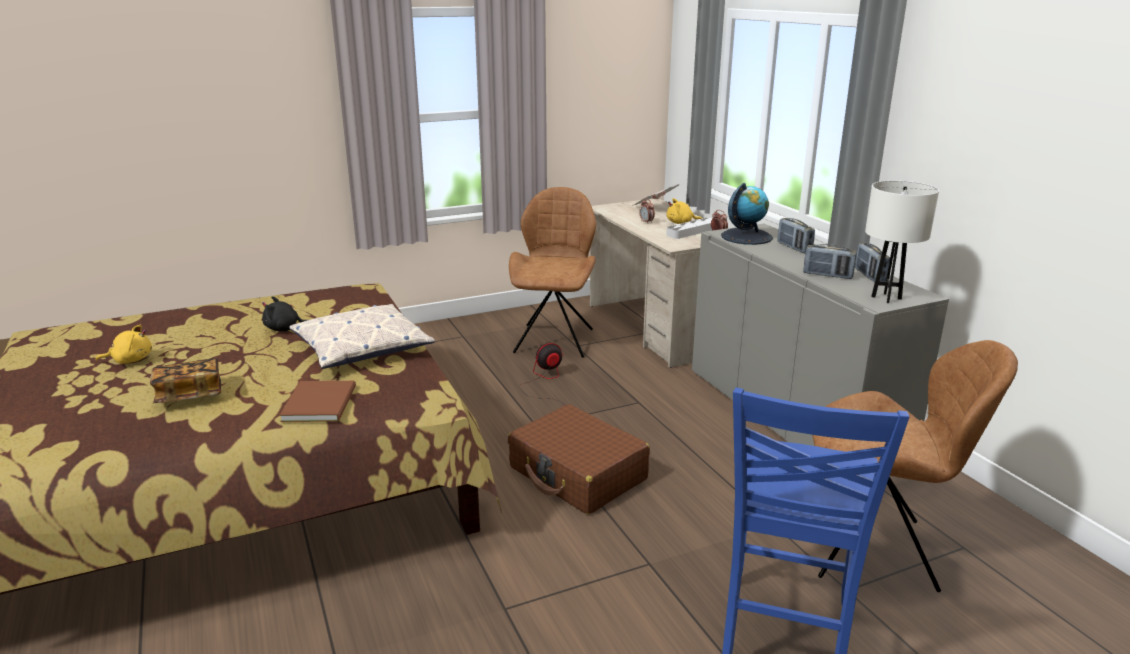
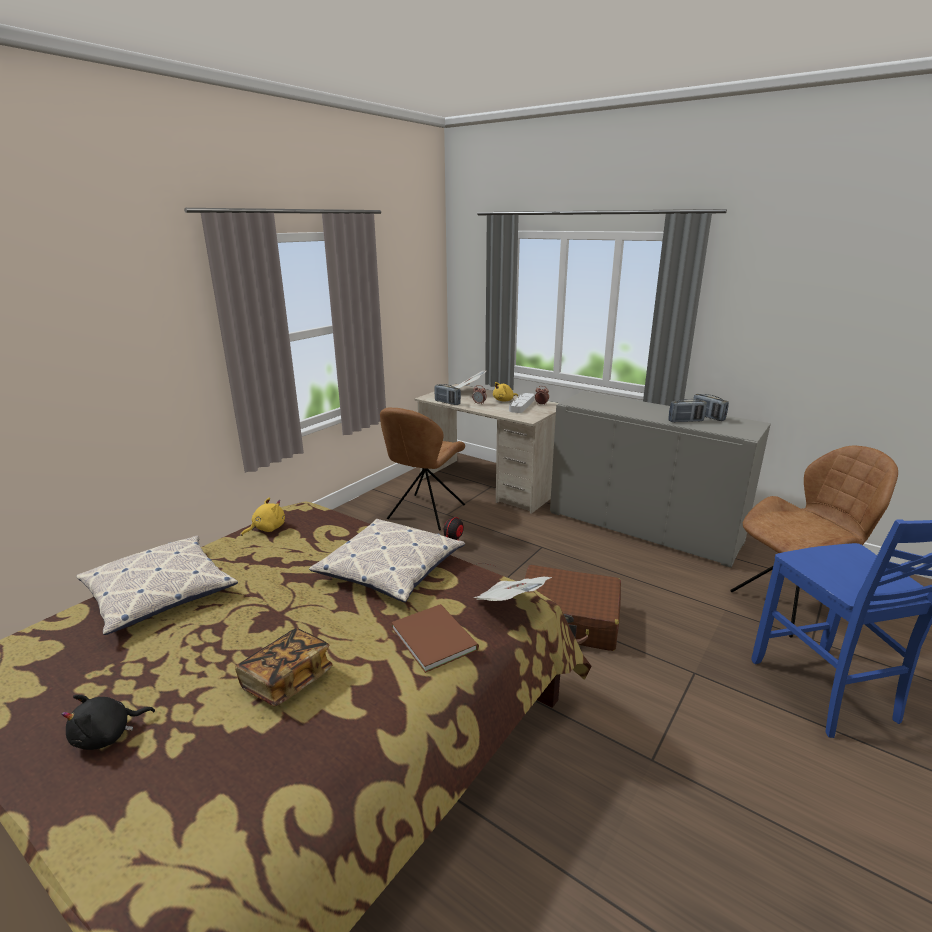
camera: 30 degrees left, 0 degrees up
yellow plush toy [95,325,152,364] -> yellow plush toy moved to [241,497,285,536]
black plush toy [262,296,307,331] -> black plush toy moved to [61,695,155,750]
brown chair [509,187,596,358] -> brown chair turned 135 degrees counterclockwise [380,407,465,531]
globe [721,183,773,245] -> none
radio [777,218,815,253] -> radio moved to [434,384,461,405]
white table lamp [865,180,939,303] -> none
none -> pillow [76,536,238,635]
none -> newspaper [474,577,552,601]

